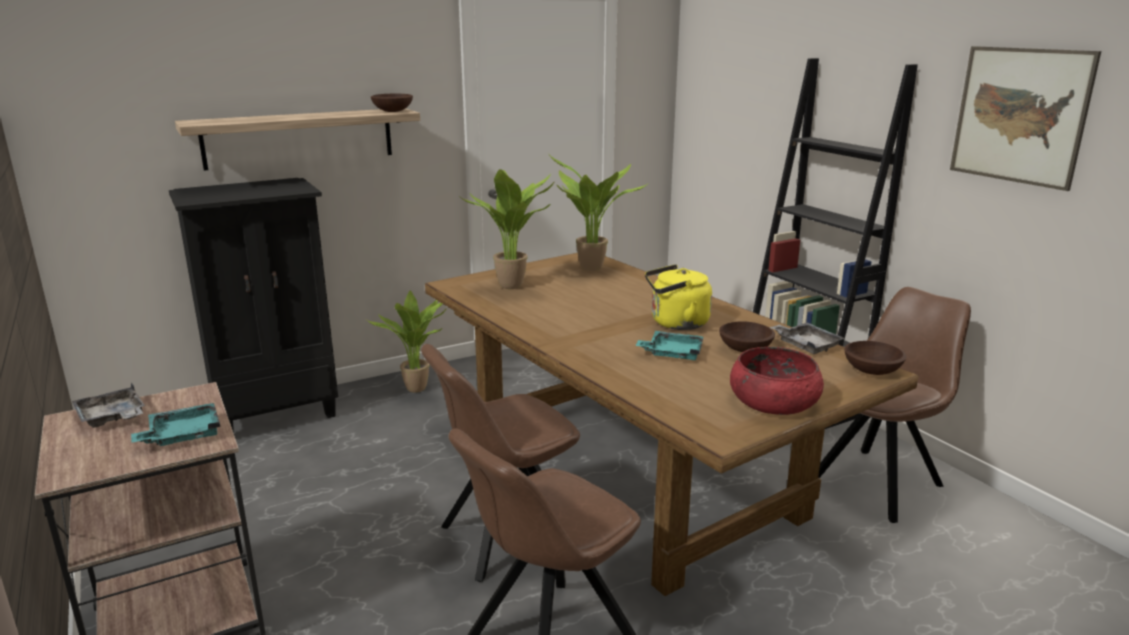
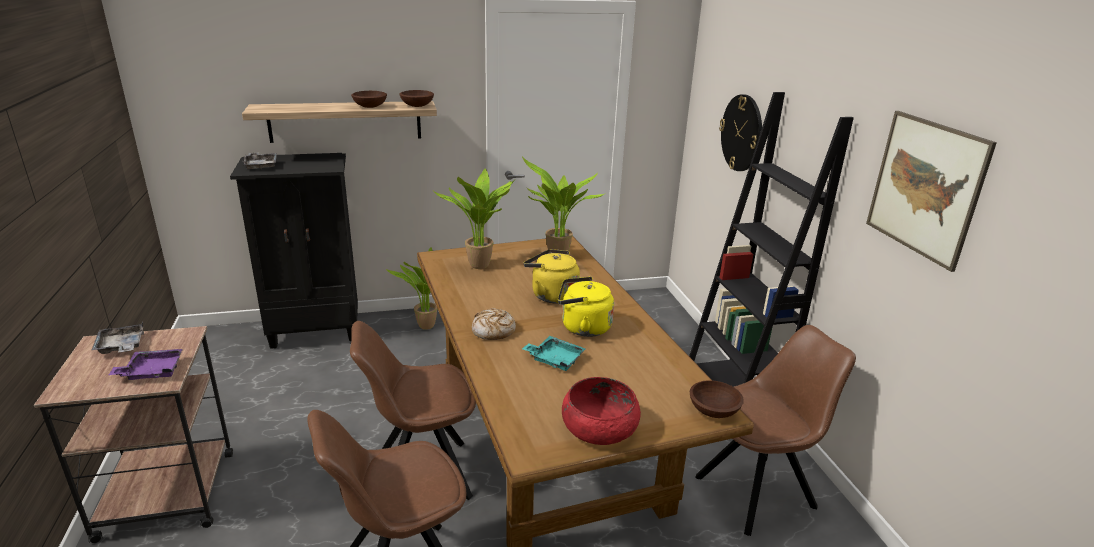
camera: 15 degrees right, 5 degrees up
turquoise tray [131,403,221,446] -> purple tray [109,349,183,380]
brown bowl [719,321,775,352] -> brown bowl moved to [351,91,387,108]
grey tray [770,322,845,354] -> grey tray moved to [242,152,277,170]
none -> bread [472,308,516,340]
none -> yellow kettle [524,249,580,304]
none -> wall clock [719,94,762,171]

